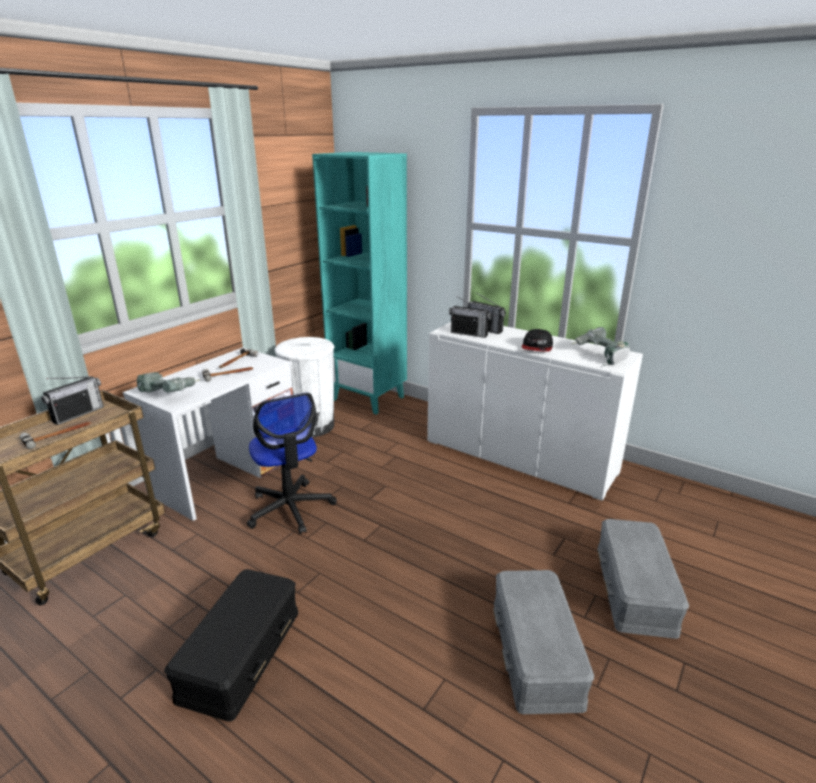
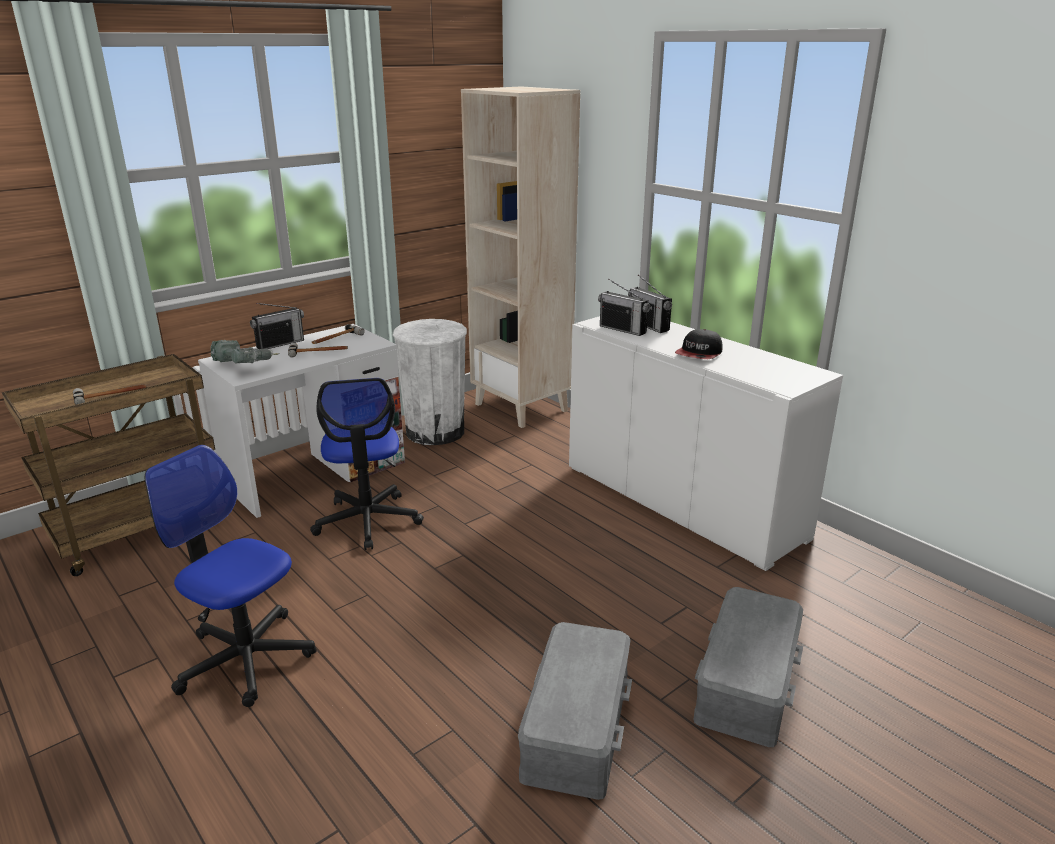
camera: 15 degrees right, 0 degrees up
radio [41,376,104,425] -> radio moved to [250,303,304,349]
black storage box [164,569,298,722] -> office chair [145,445,316,707]
turquoise bookcase [312,152,407,415] -> beige bookcase [461,86,580,428]
power drill [571,327,630,366] -> none

